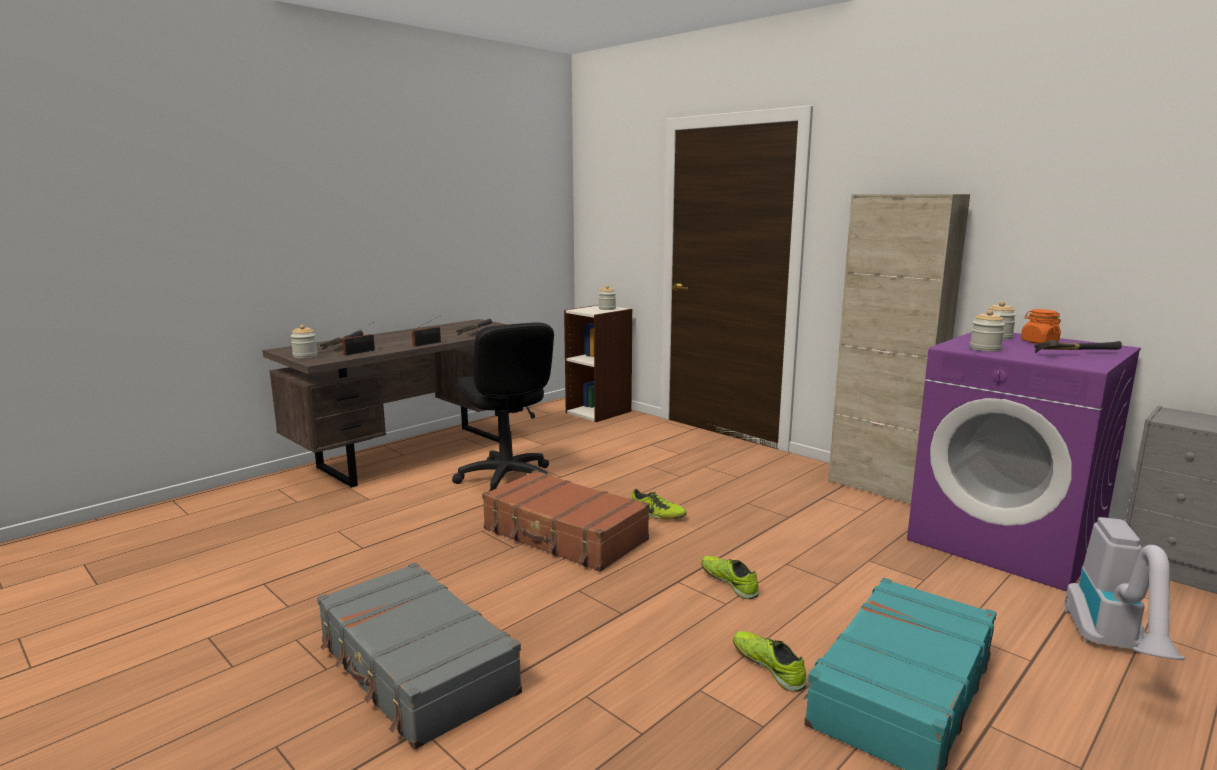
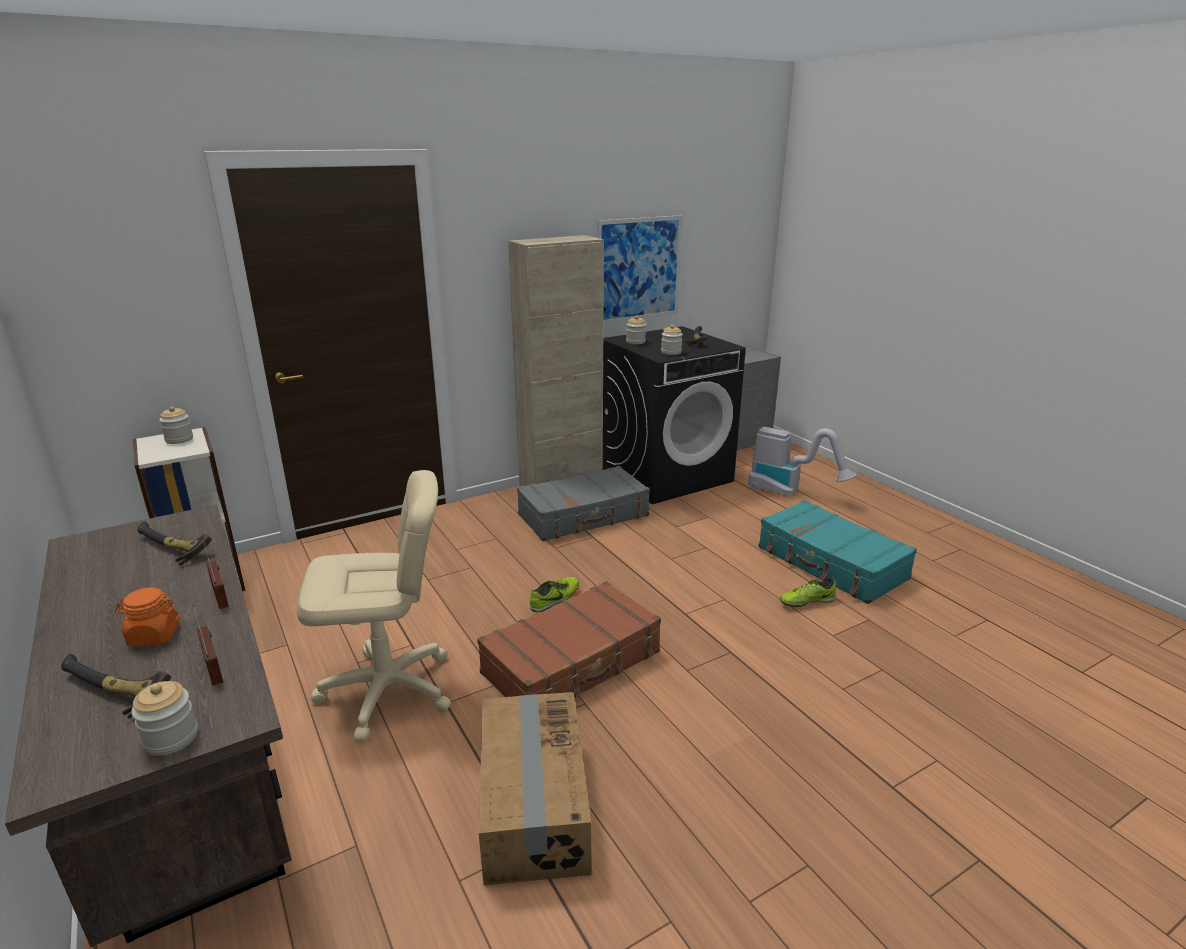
camera: 75 degrees left, 10 degrees up
grey suitcase [317,562,522,750] -> grey suitcase moved to [517,466,650,541]
black office chair [452,322,554,492] -> beige office chair [297,470,451,742]
shoe [701,556,759,599] -> none
purple washing machine [907,332,1141,592] -> black washing machine [603,326,746,504]
orange jar [1021,309,1061,344] -> orange jar moved to [115,587,180,647]
none -> cardboard box [479,692,591,886]
none -> picture [597,215,683,324]

